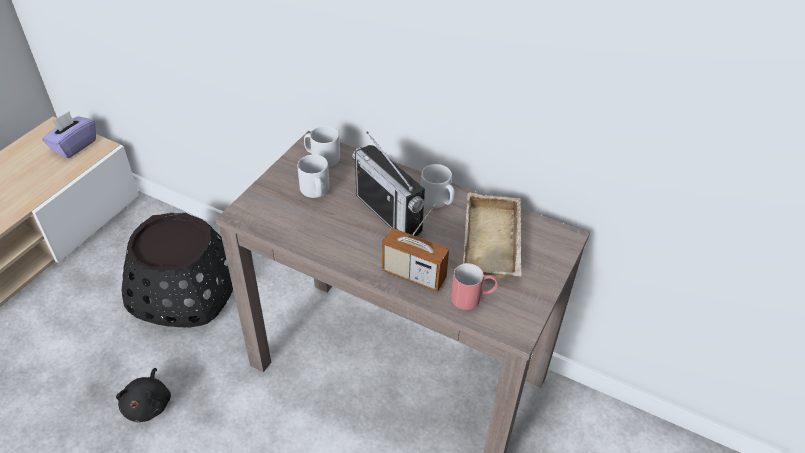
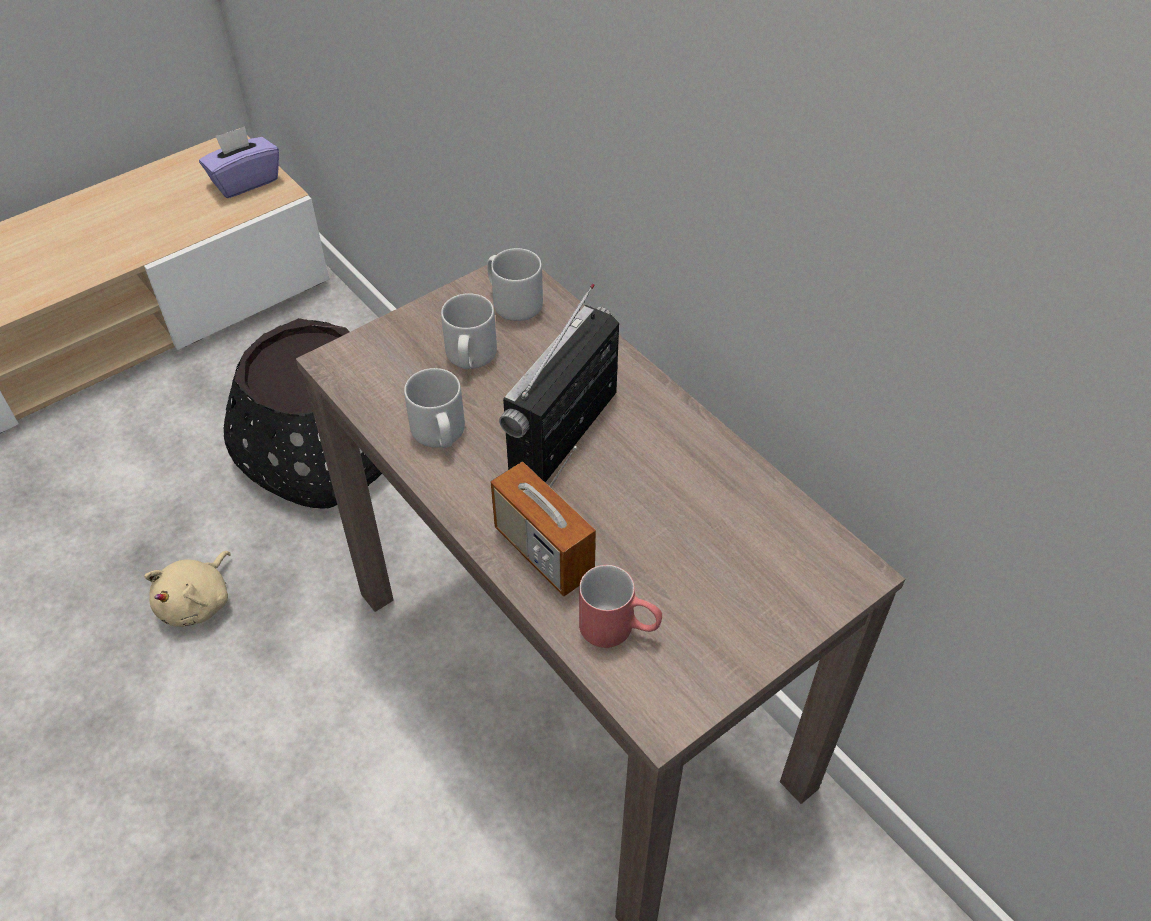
camera: 25 degrees right, 5 degrees up
black plush toy [116,368,171,422] -> beige plush toy [144,551,231,627]
radio [352,131,425,236] -> radio turned 45 degrees clockwise [499,283,619,482]
grey mug [421,164,455,208] -> grey mug moved to [404,368,465,448]
beige tray [463,193,522,278] -> none

